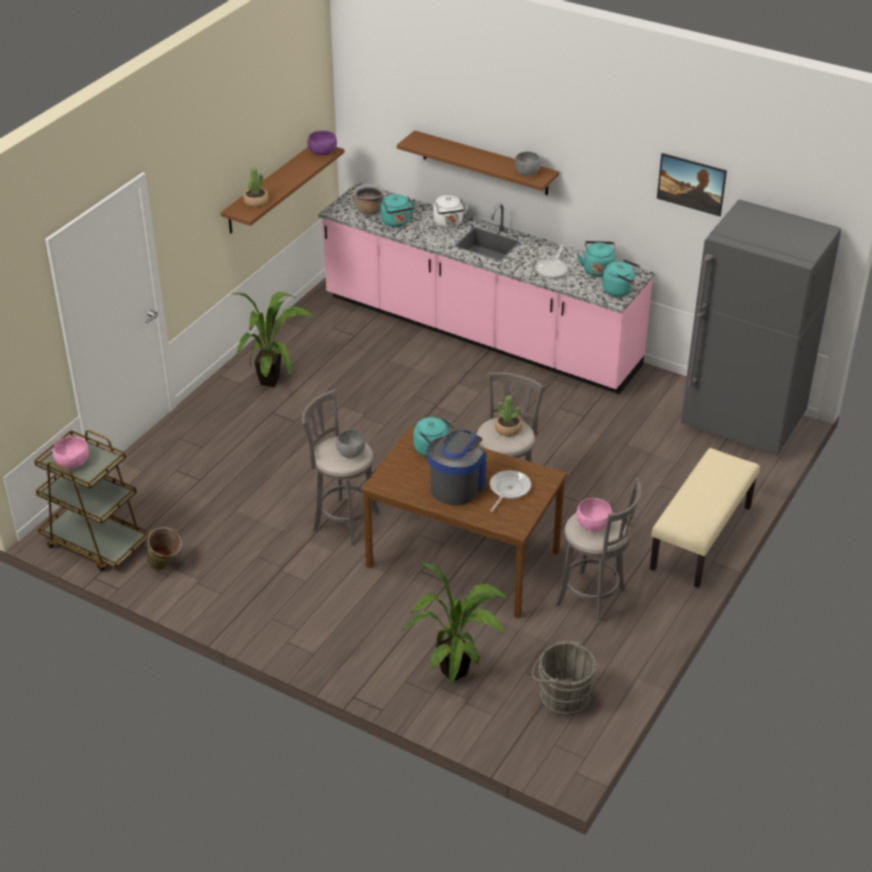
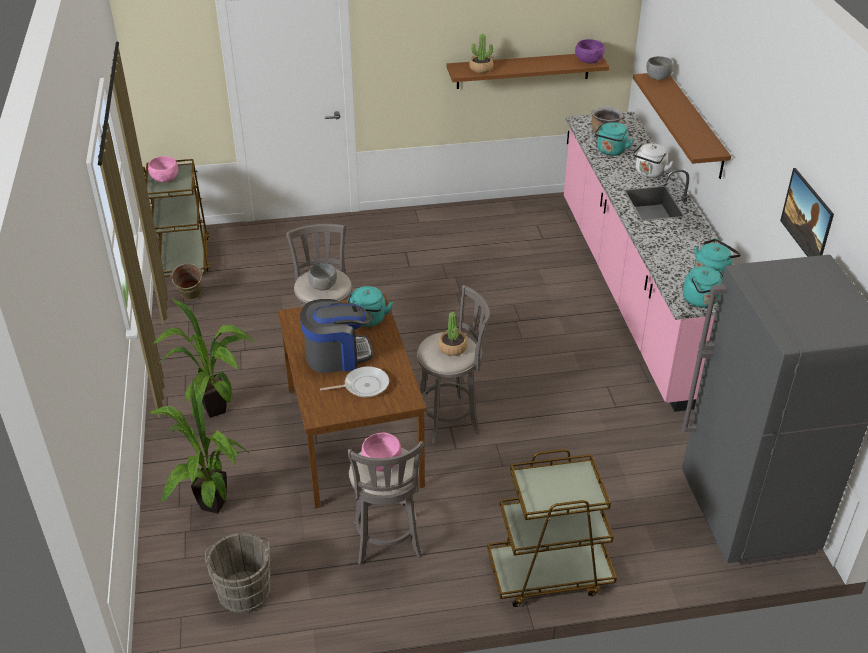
camera: 50 degrees right, 0 degrees up
potted plant [231,292,314,387] -> potted plant moved to [152,298,255,418]
grey bowl [515,152,541,176] -> grey bowl moved to [646,56,673,80]
frying pan [535,245,568,279] -> none
beige bench [650,448,760,588] -> brown cart [487,449,617,607]

